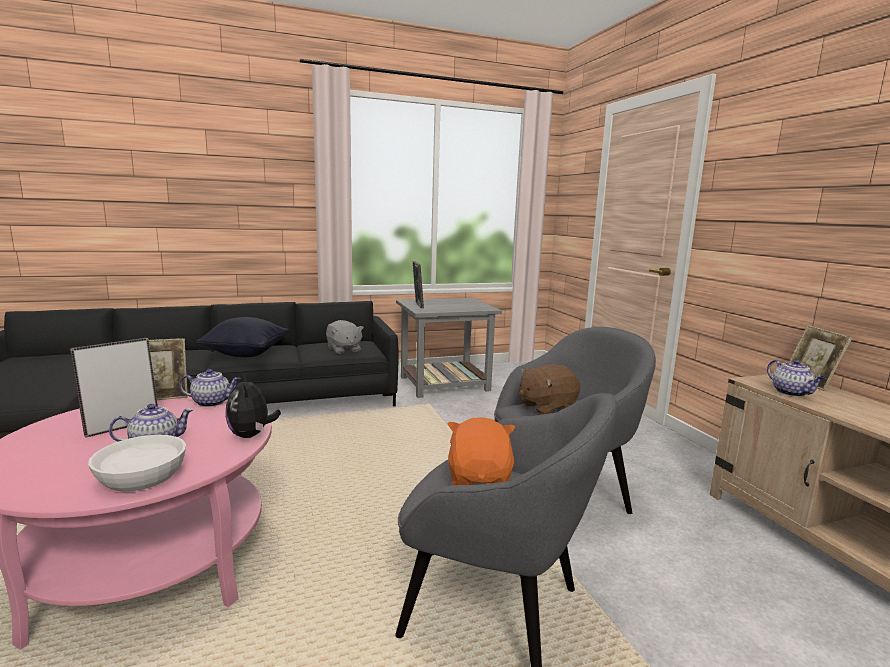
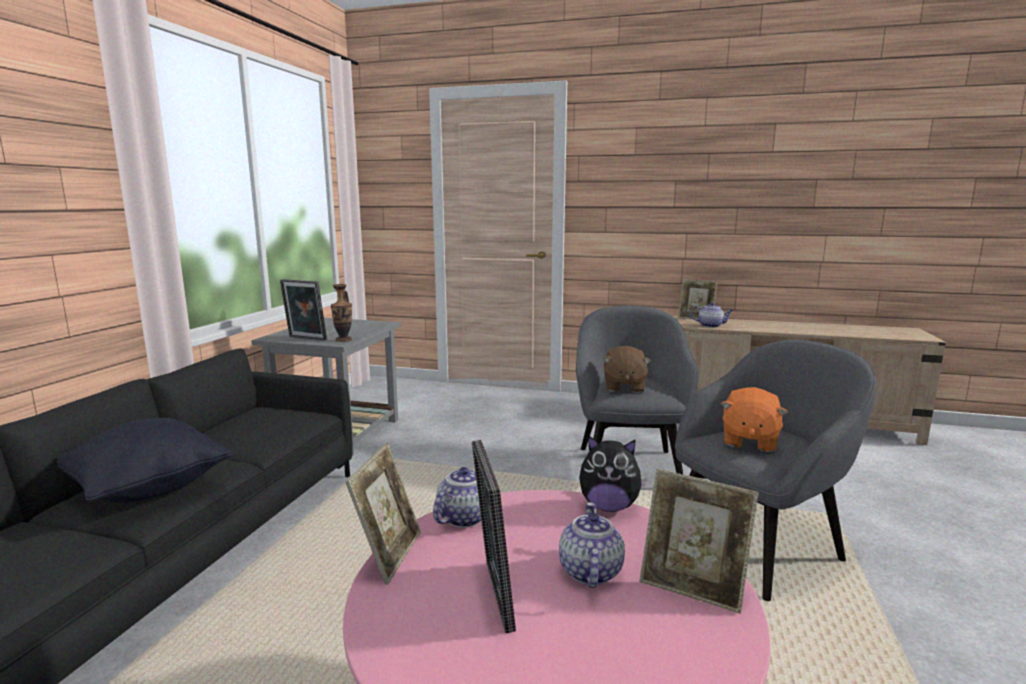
camera: 55 degrees left, 0 degrees up
white bowl [88,435,186,492] -> picture frame [639,469,759,614]
grey plush toy [326,320,364,354] -> none
orange plush toy [448,417,515,485] -> orange plush toy turned 105 degrees counterclockwise [721,387,788,452]
none -> vase [331,284,352,342]

